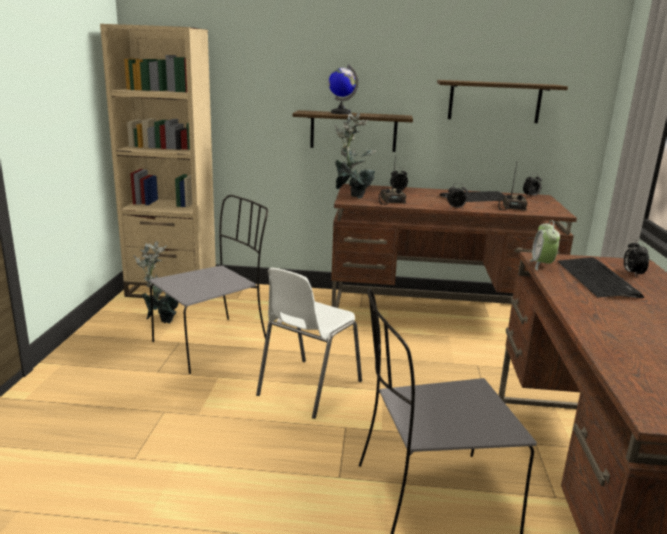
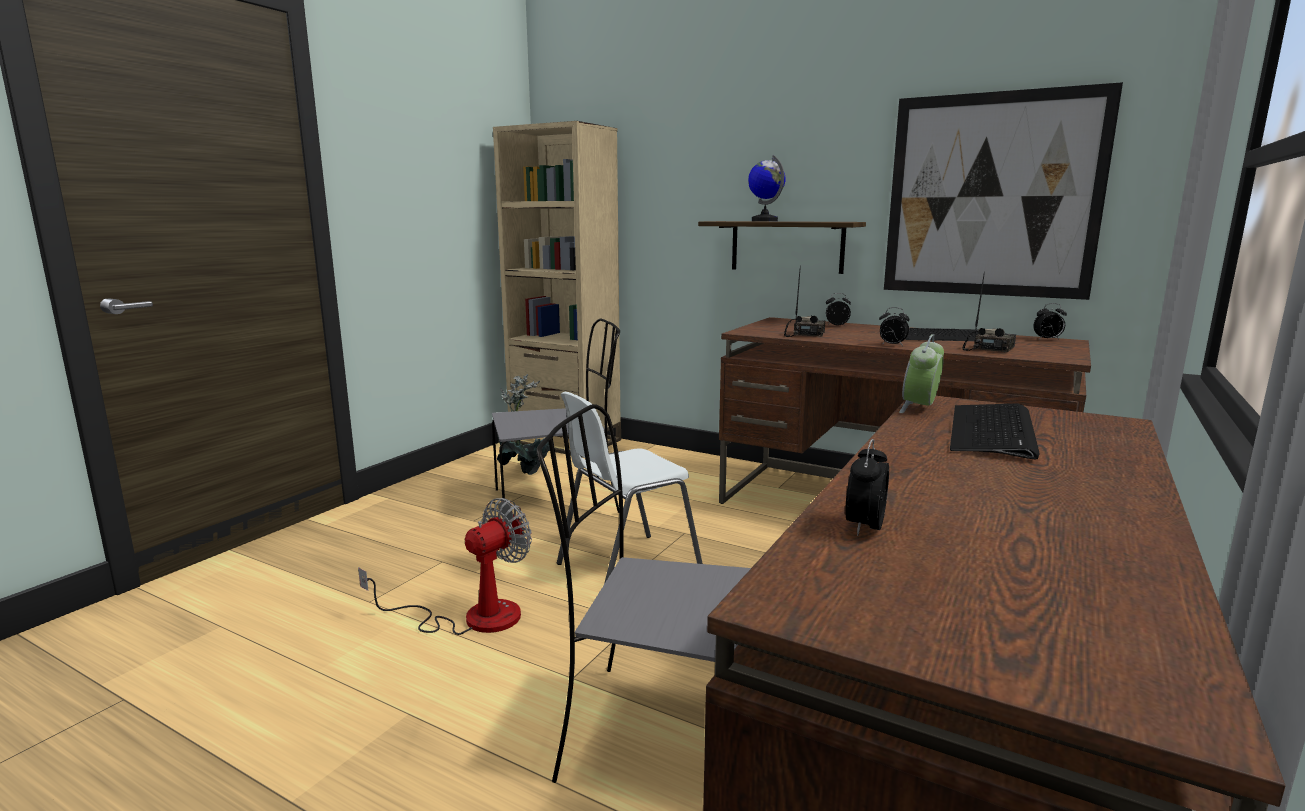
camera: 25 degrees right, 5 degrees down
potted plant [335,113,377,199] -> none
shelf [437,80,568,123] -> picture [884,82,1123,300]
alarm clock [624,239,649,276] -> alarm clock moved to [845,439,889,536]
none -> fan [358,498,532,635]

